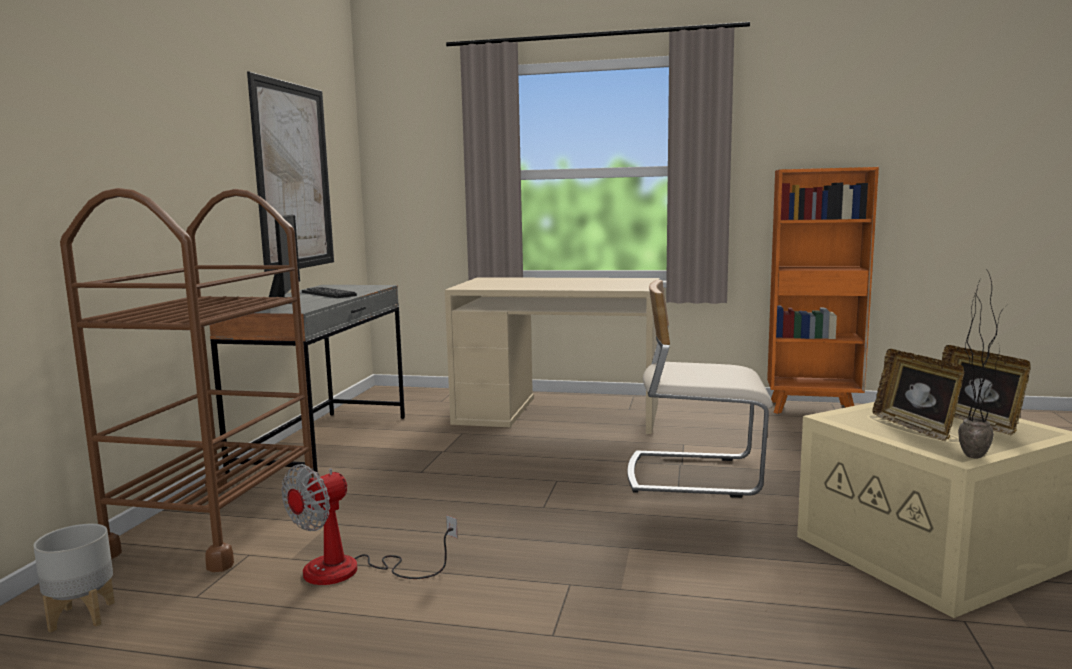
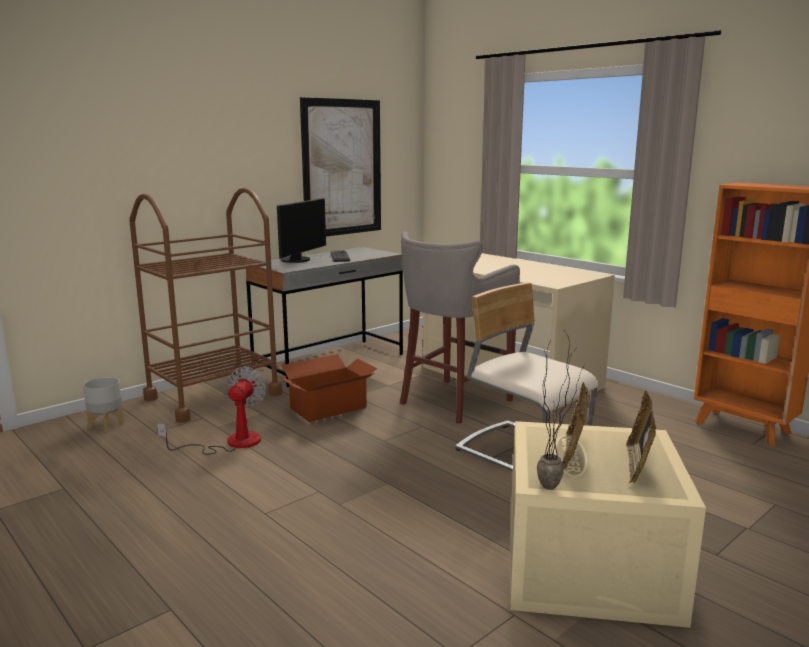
camera: 35 degrees right, 5 degrees up
fan [281,464,458,585] -> fan turned 120 degrees clockwise [157,367,267,455]
none -> cardboard box [277,354,377,422]
none -> grey stool [400,232,520,424]

